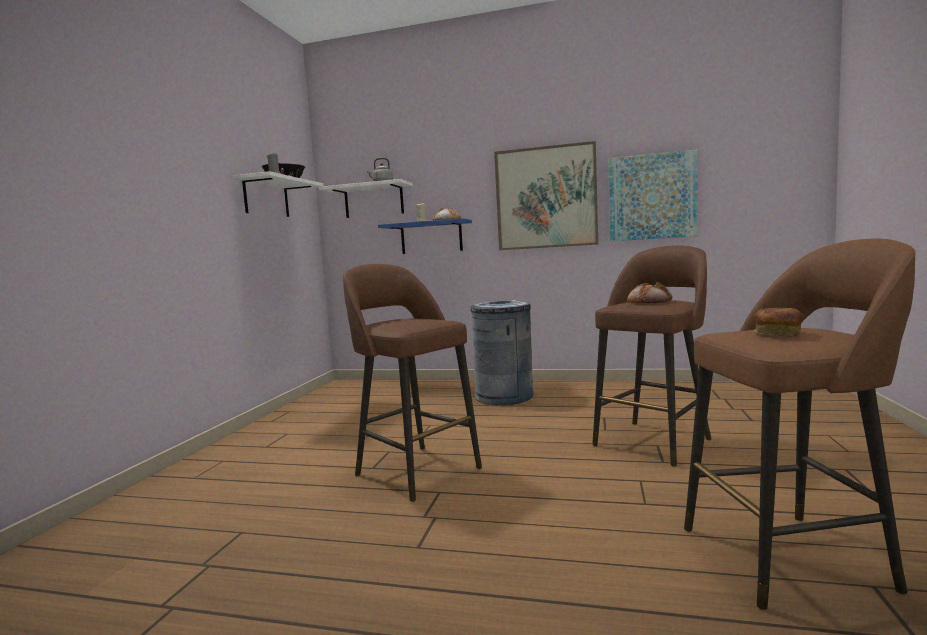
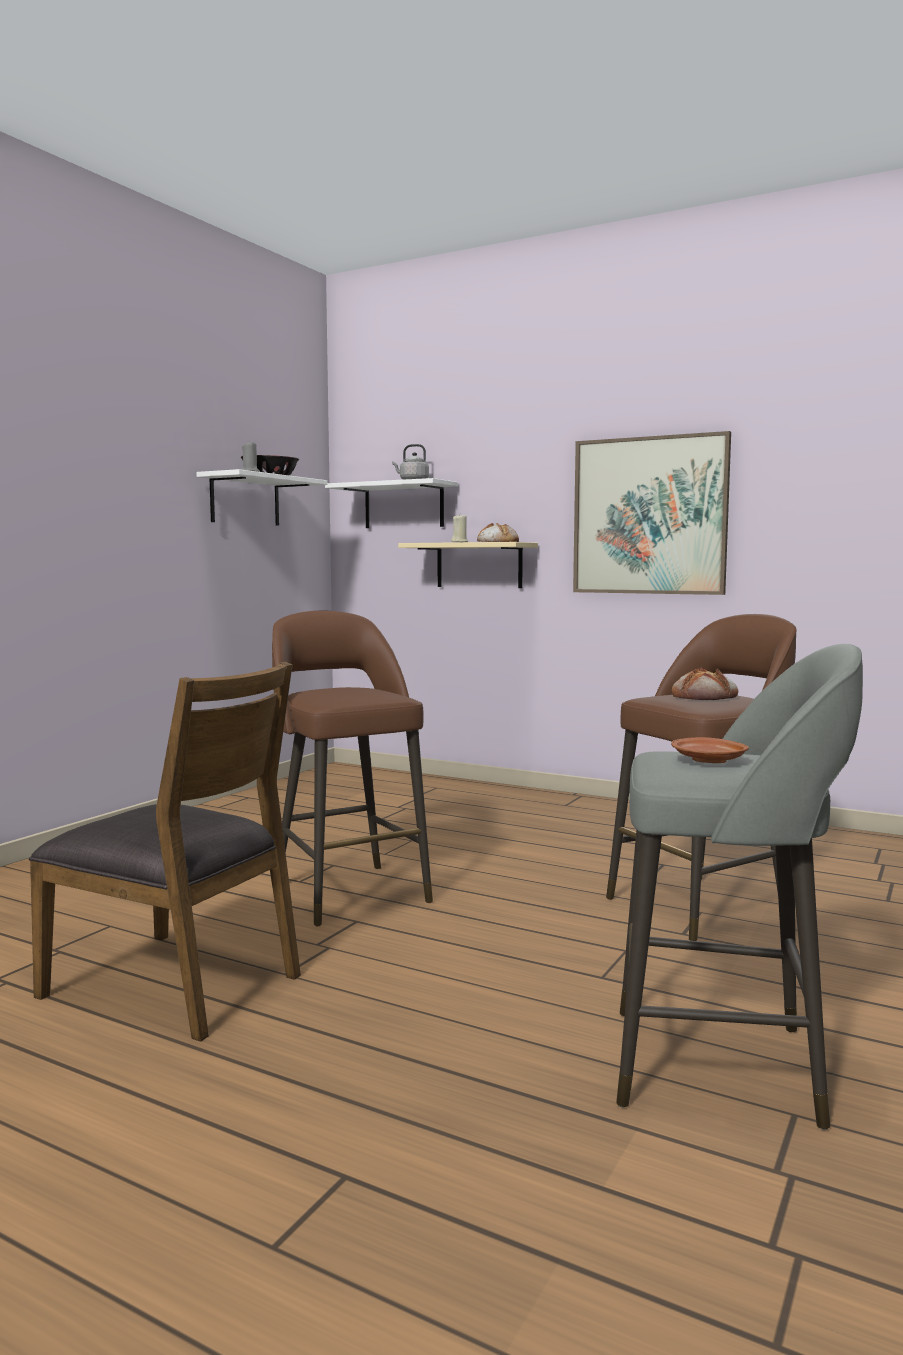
camera: 15 degrees right, 0 degrees up
blue shelf [378,218,472,254] -> beige shelf [398,542,538,588]
grey trash can [470,300,533,405] -> none
picture [608,150,698,241] -> none
brown stool [684,239,916,610] -> grey stool [616,644,863,1130]
bread [753,307,803,336] -> brown plate [671,737,749,763]
none -> brown chair [29,662,301,1042]

